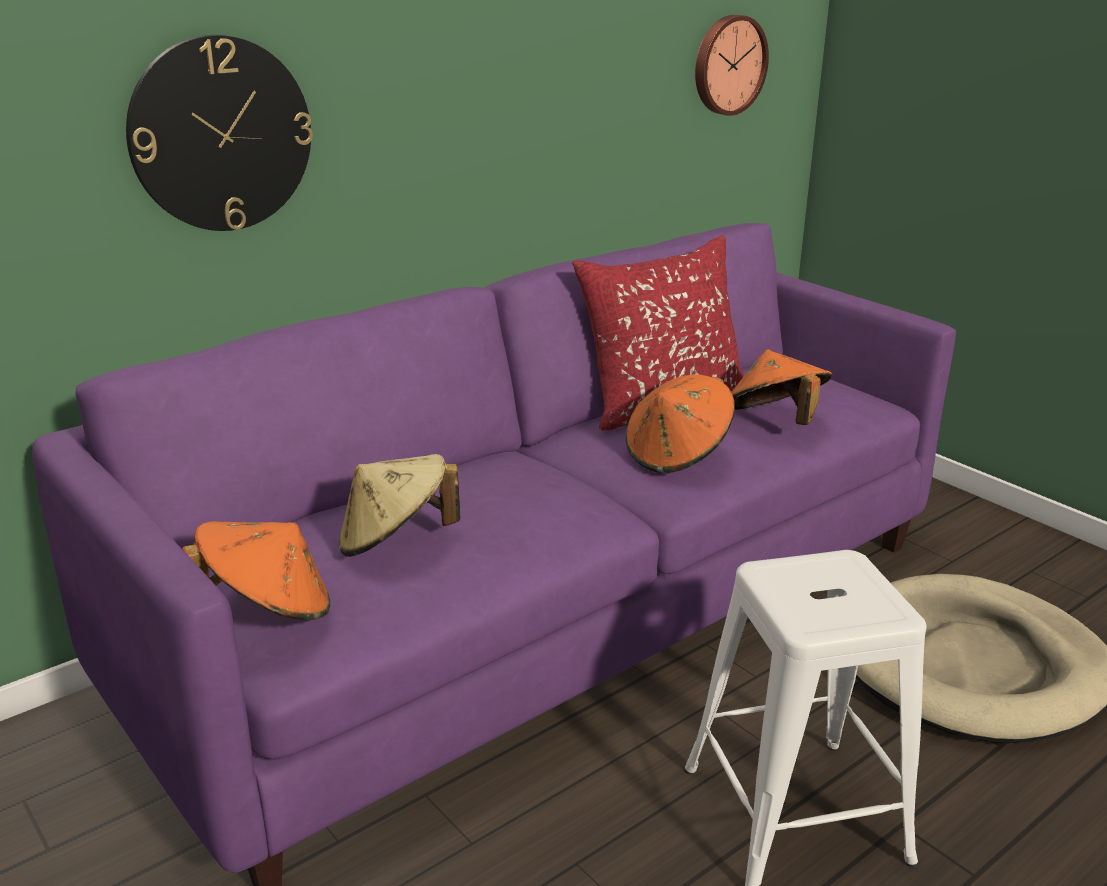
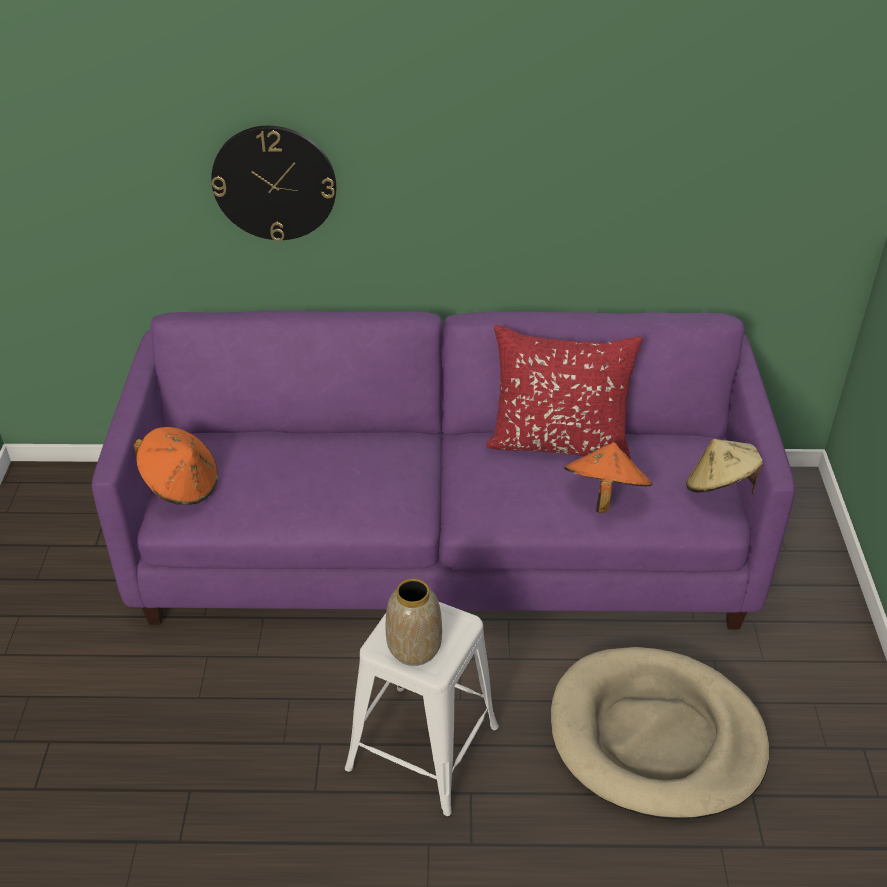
camera: 40 degrees right, 15 degrees up
beige hat [339,454,460,557] -> beige hat moved to [686,439,763,494]
orange hat [626,374,735,474] -> none
wall clock [695,15,769,116] -> none
none -> vase [386,578,442,666]

